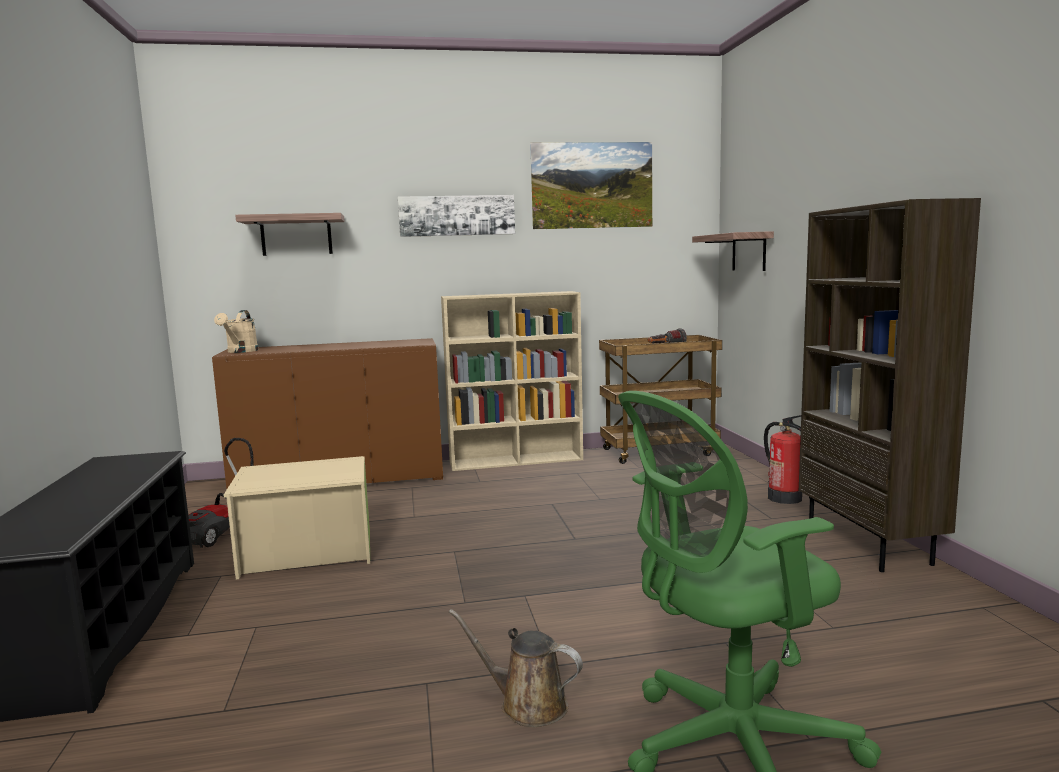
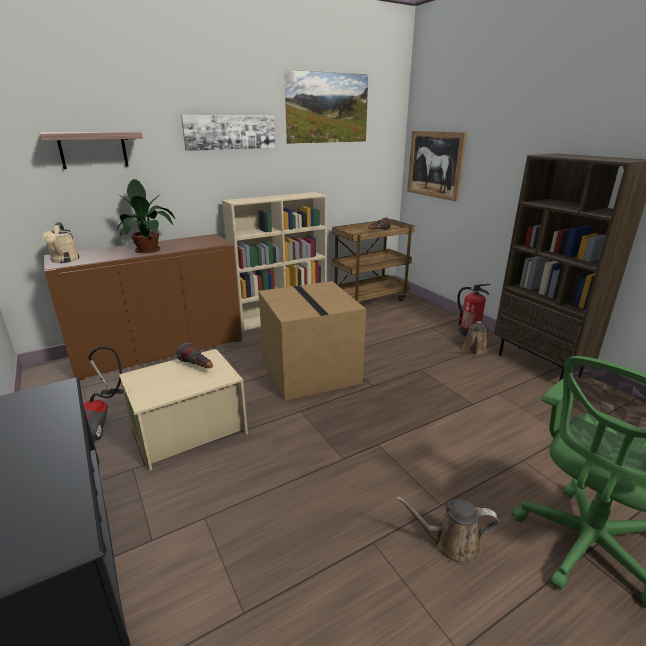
camera: 20 degrees left, 15 degrees up
shelf [692,231,774,271] -> picture [407,130,467,201]
none -> potted plant [117,179,175,253]
none -> flashlight [177,342,213,368]
none -> cardboard box [258,281,366,401]
none -> brown watering can [462,321,488,356]

